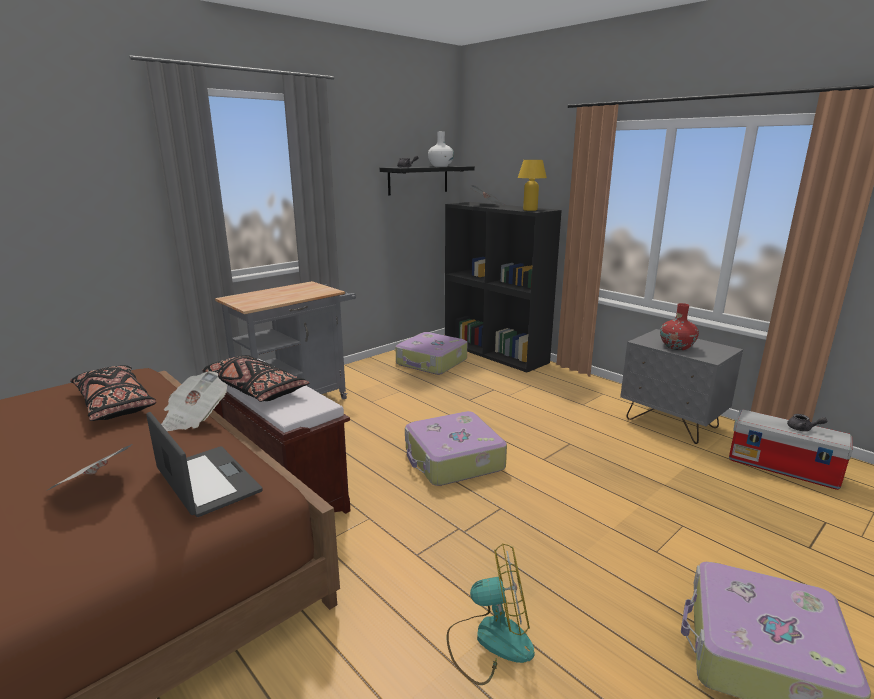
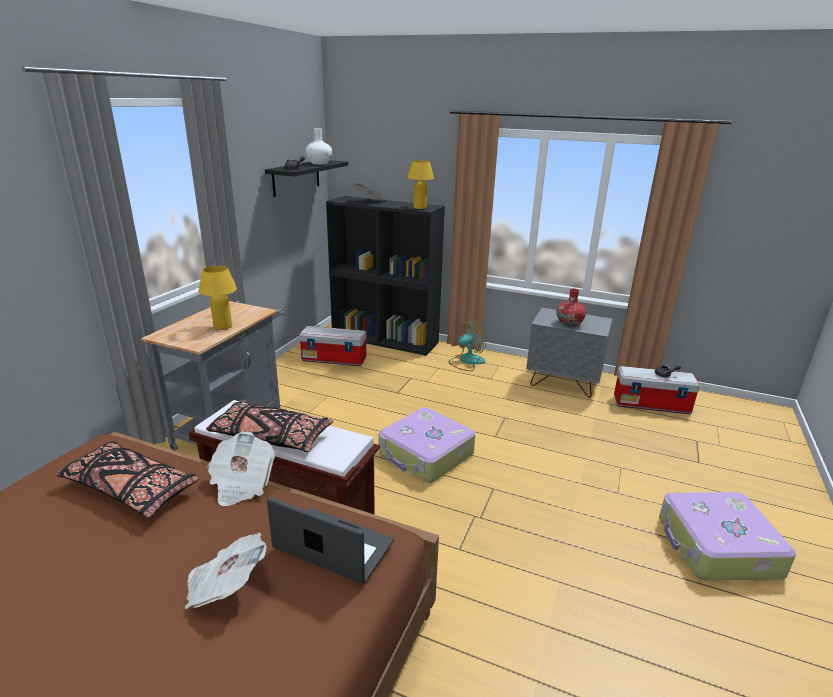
camera: 25 degrees left, 5 degrees up
suitcase [395,332,467,375] -> storage box [299,326,367,366]
fan [447,543,535,685] -> fan moved to [449,320,486,371]
none -> yellow table lamp [198,266,237,330]

